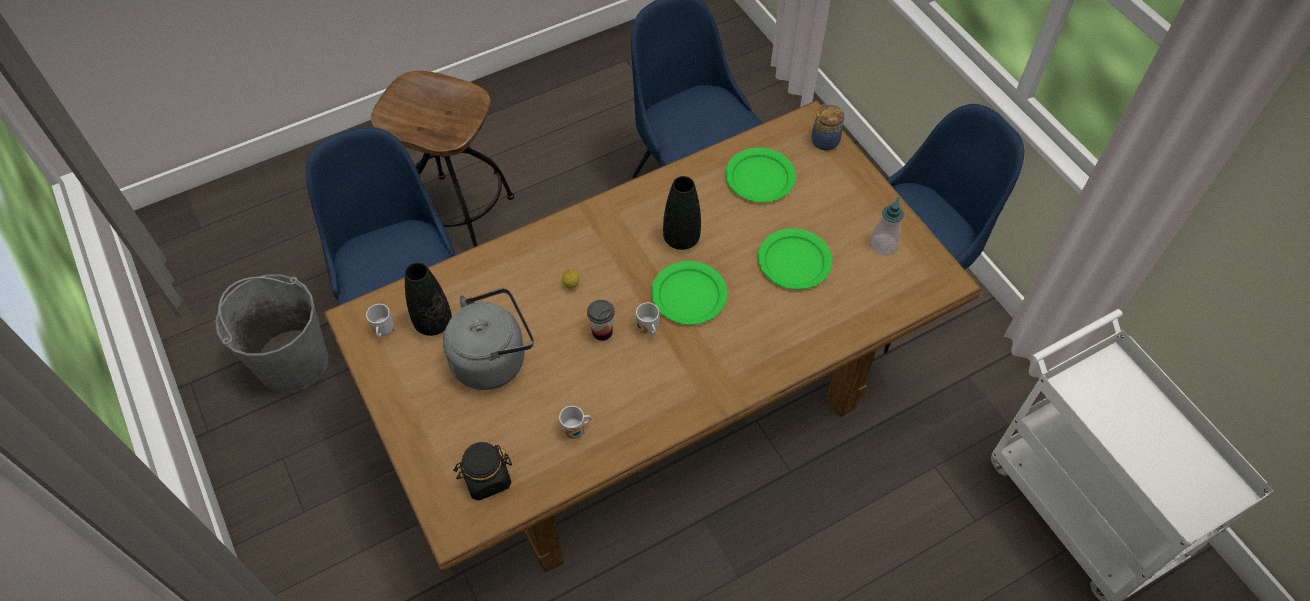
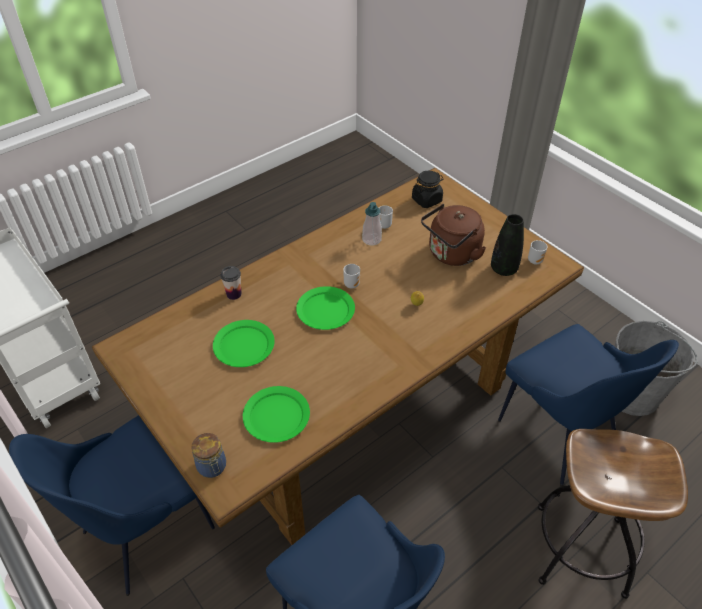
camera: 170 degrees right, 10 degrees down
grey kettle [443,288,534,390] -> brown kettle [421,204,486,266]
cup [587,300,615,341] -> cup moved to [220,266,242,300]
black vase [663,176,701,250] -> none
soap dispenser [870,197,904,255] -> soap dispenser moved to [362,202,382,245]

